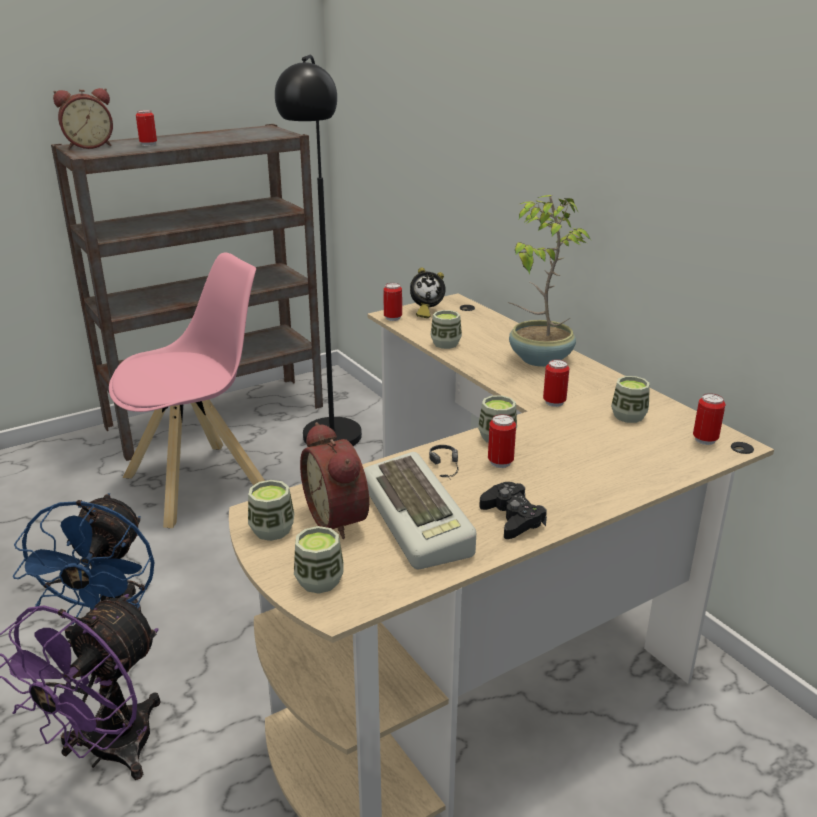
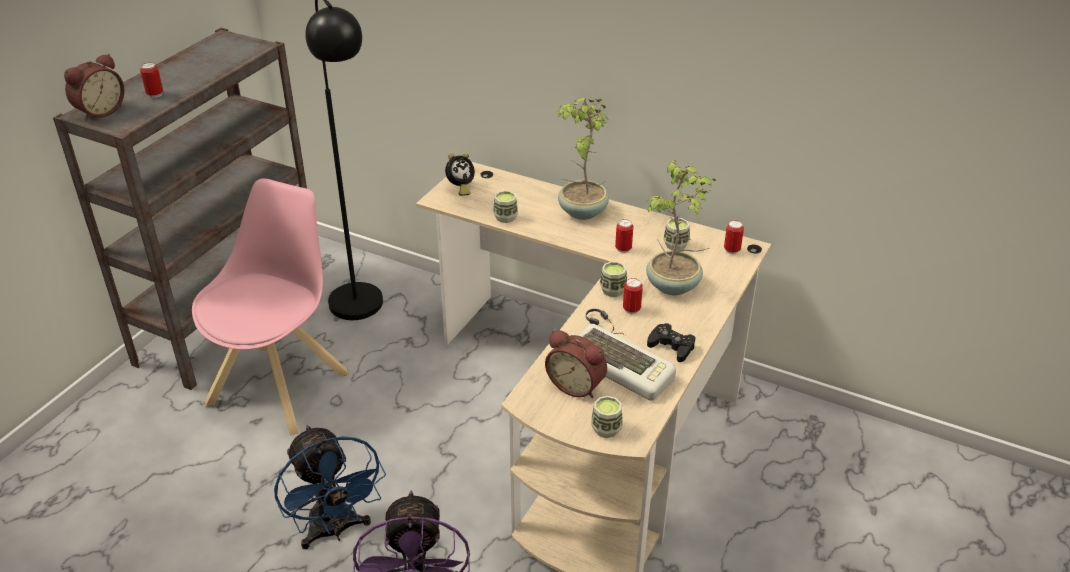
camera: 30 degrees left, 10 degrees up
cup [248,480,294,541] -> none
can [383,283,402,321] -> none
none -> potted plant [646,160,716,295]

